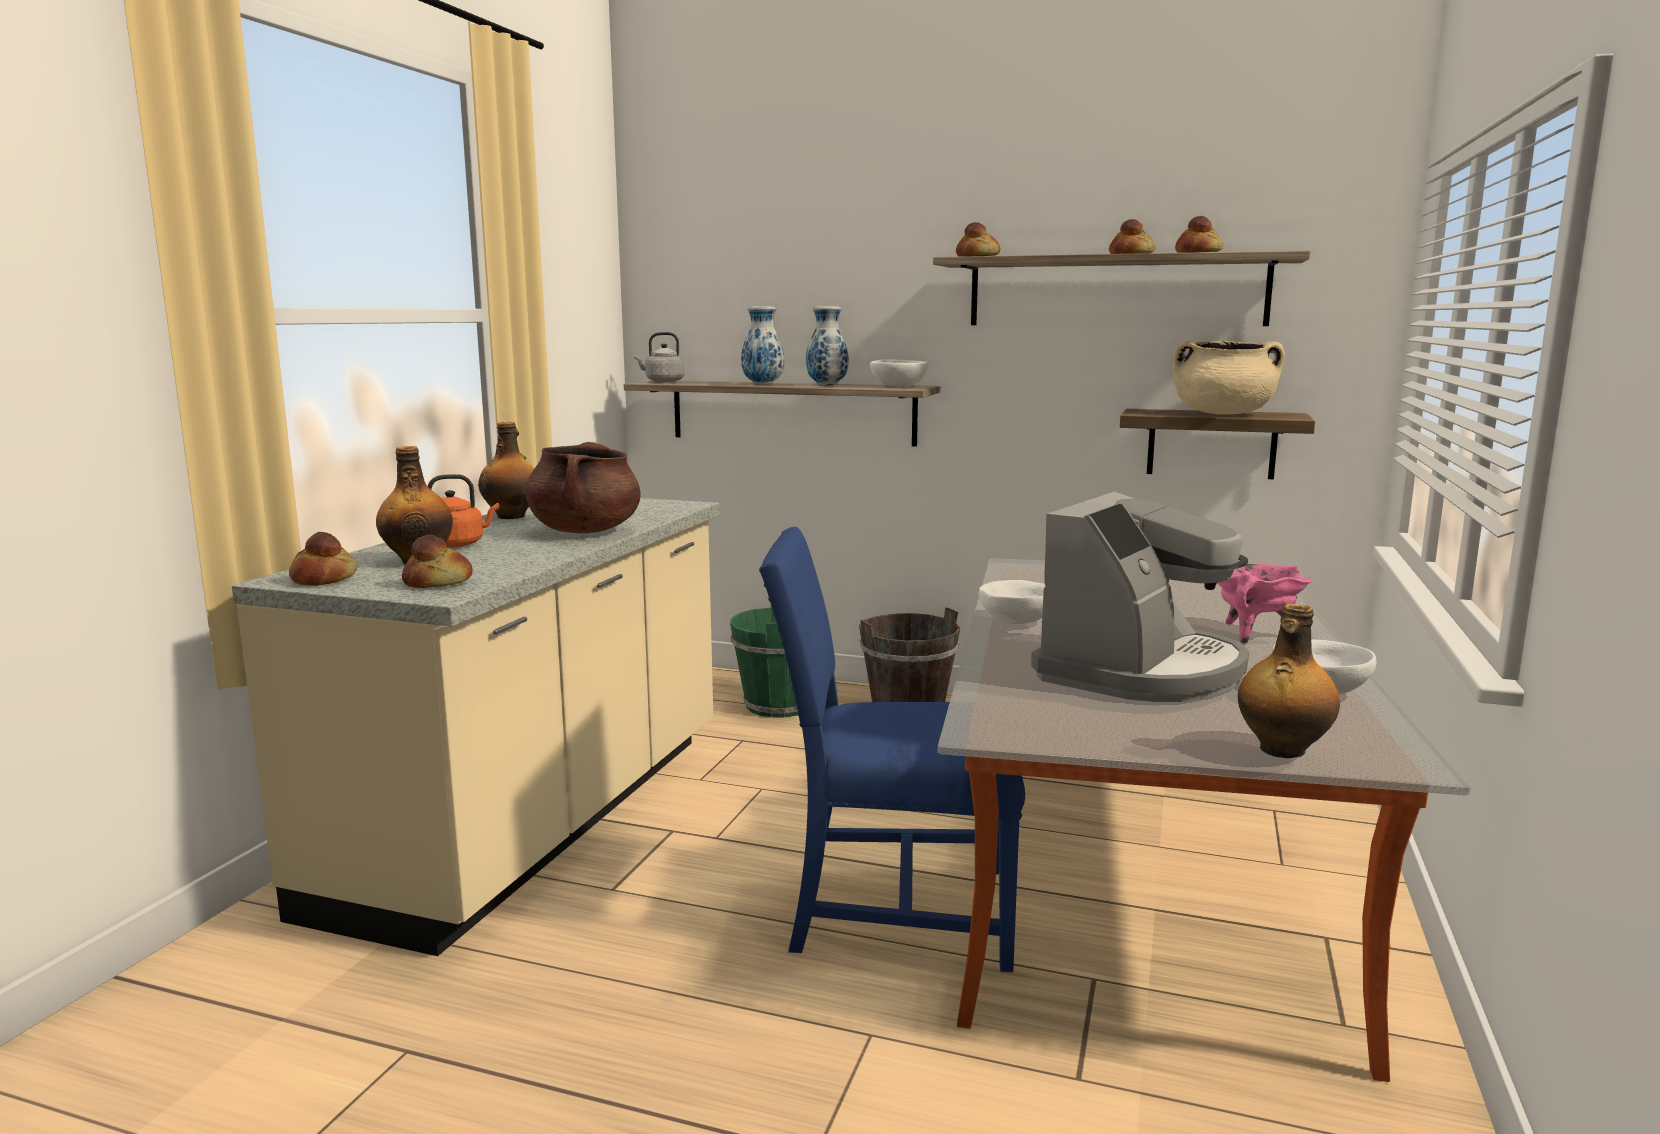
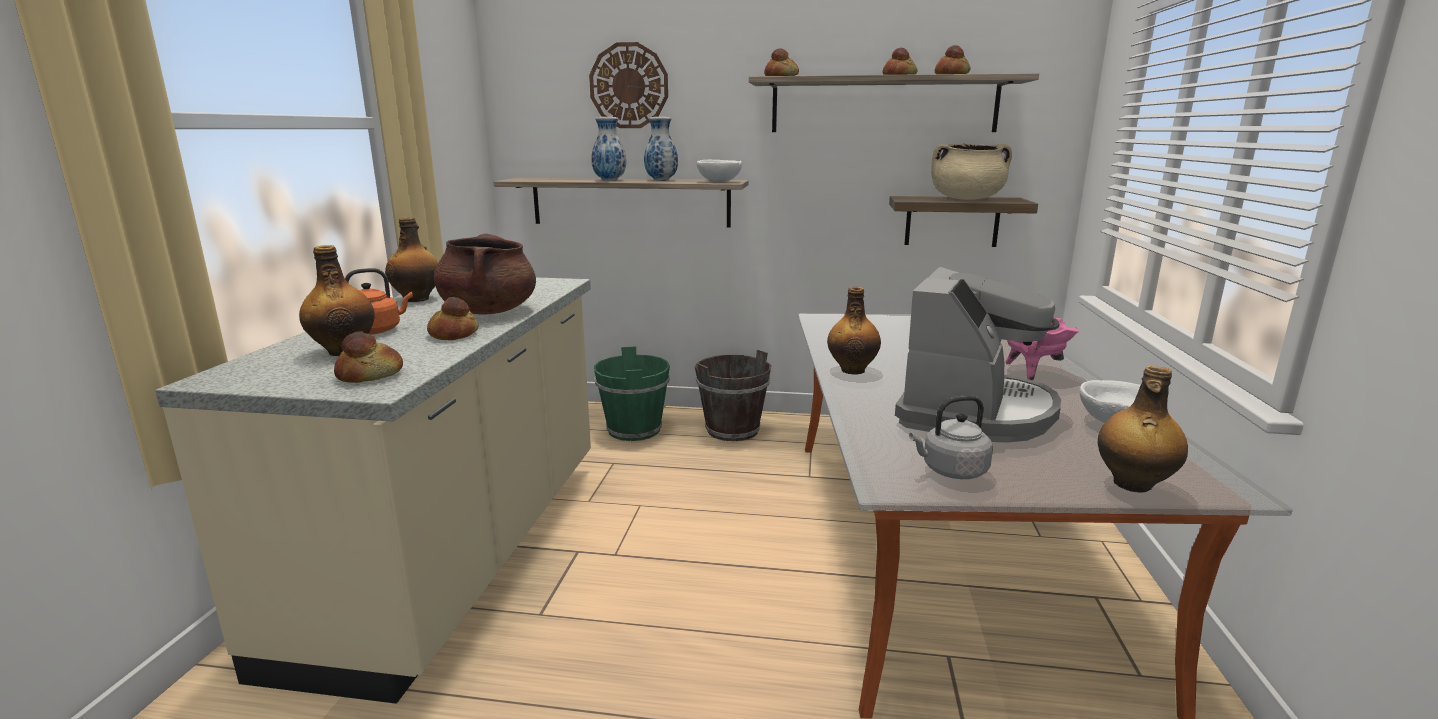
camera: 10 degrees left, 5 degrees up
bread [289,532,357,586] -> bread moved to [427,297,479,340]
grey kettle [634,332,685,382] -> grey kettle moved to [909,395,993,479]
blue chair [759,527,1025,972] -> none
white bowl [979,580,1045,624] -> bottle [827,287,881,375]
none -> wall clock [589,42,668,128]

